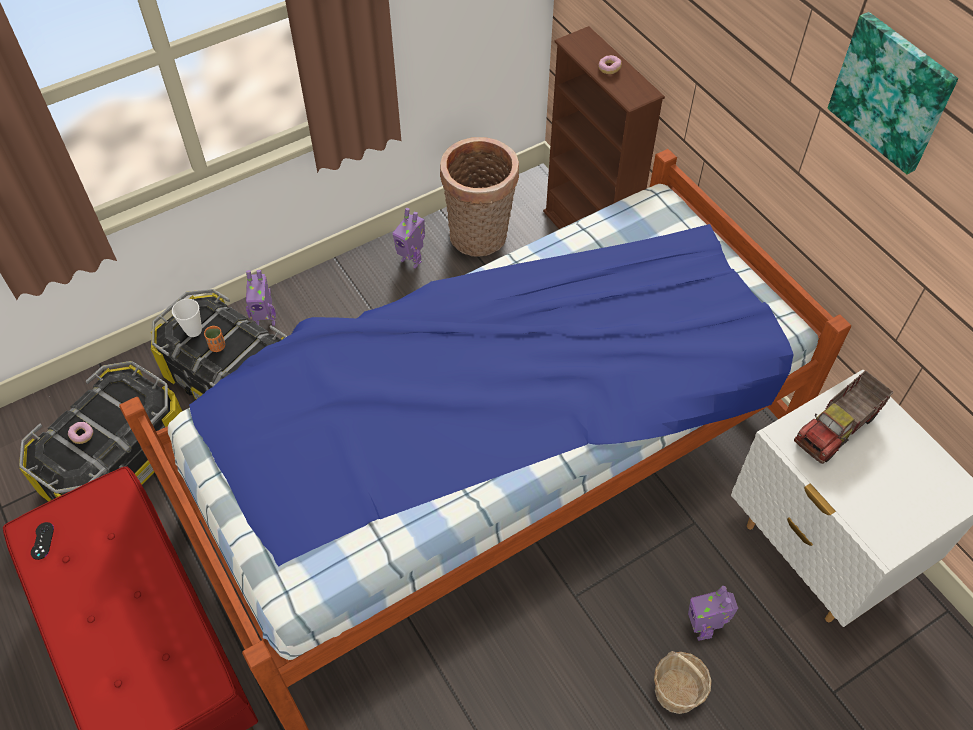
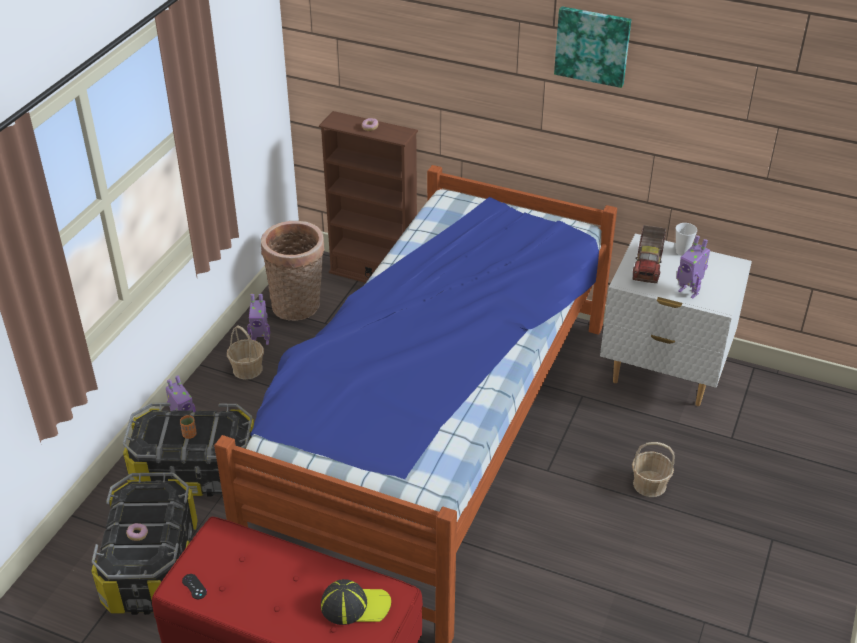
camera: 35 degrees left, 15 degrees down
cup [172,299,202,337] -> cup moved to [676,223,697,256]
toy robot [688,586,738,641] -> toy robot moved to [677,235,710,299]
none -> basket [227,325,264,380]
none -> cap [321,579,391,625]

